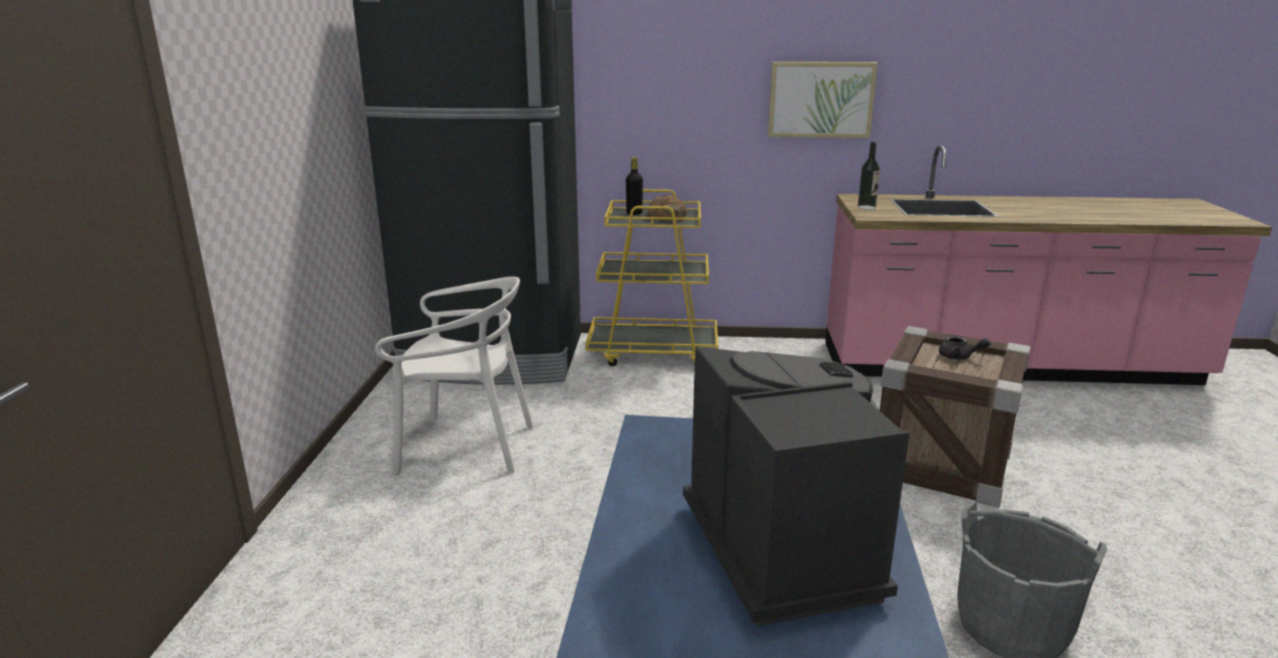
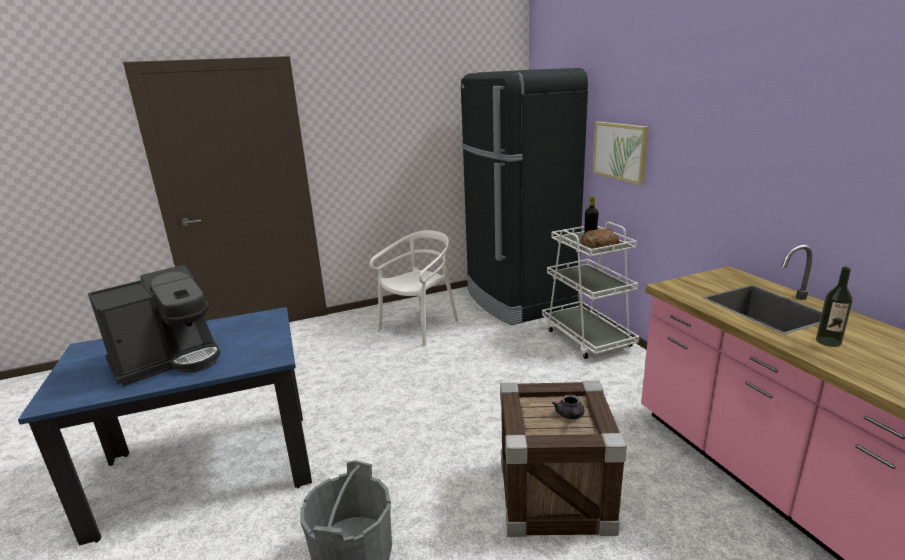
camera: 65 degrees right, 0 degrees up
white chair [375,277,533,475] -> white chair turned 120 degrees counterclockwise [369,230,458,346]
yellow cart [586,189,718,366] -> white cart [542,222,639,359]
picture [768,62,878,138] -> picture moved to [593,121,649,185]
bottle [858,142,880,210] -> bottle moved to [816,267,853,347]

